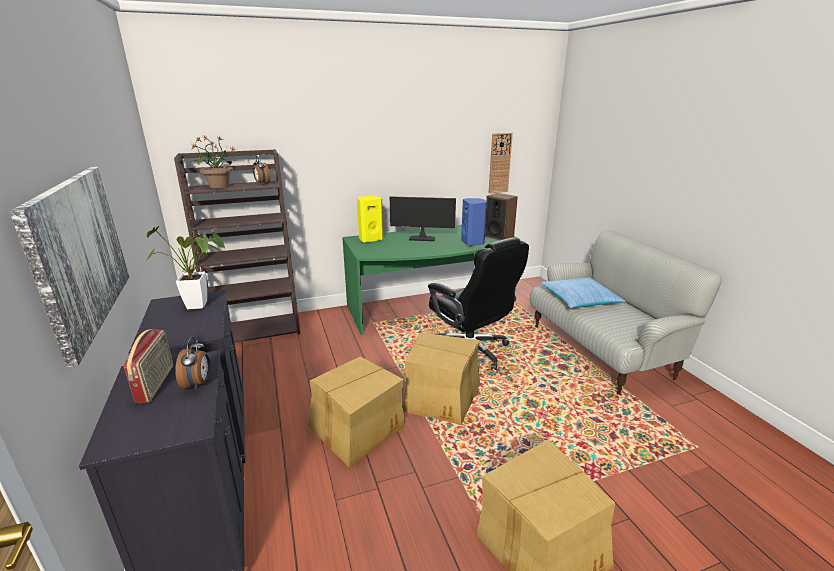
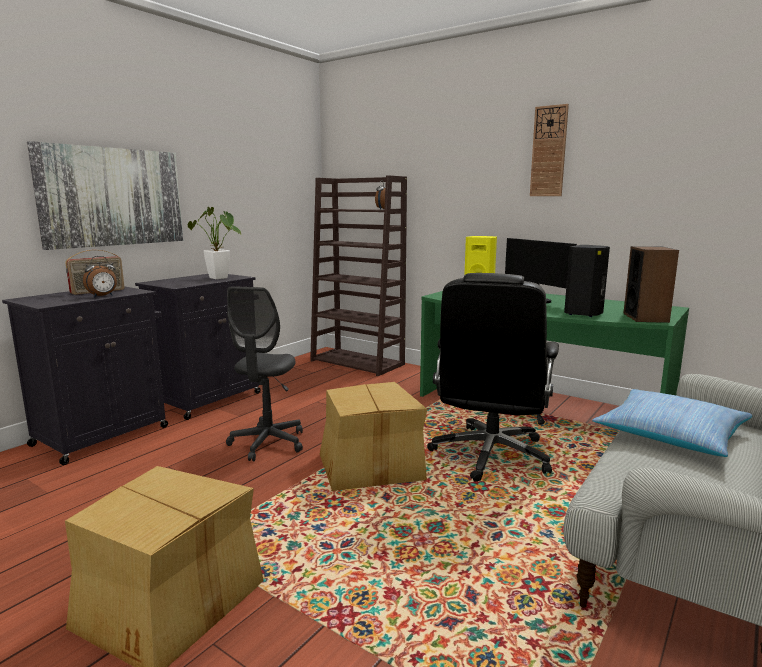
camera: 55 degrees right, 10 degrees down
potted plant [189,136,234,188] -> none
cardboard box [308,357,405,468] -> grey office chair [226,286,303,461]
blue speaker [461,198,487,246] -> black speaker [564,245,610,317]
wall clock [488,133,513,193] -> wall clock moved to [530,104,569,196]

